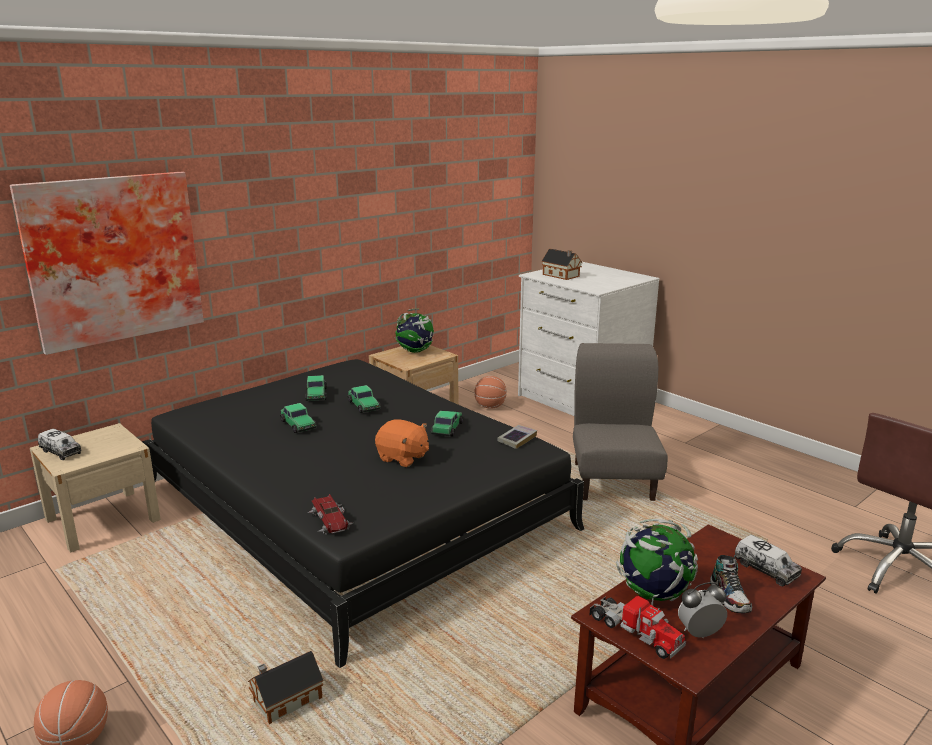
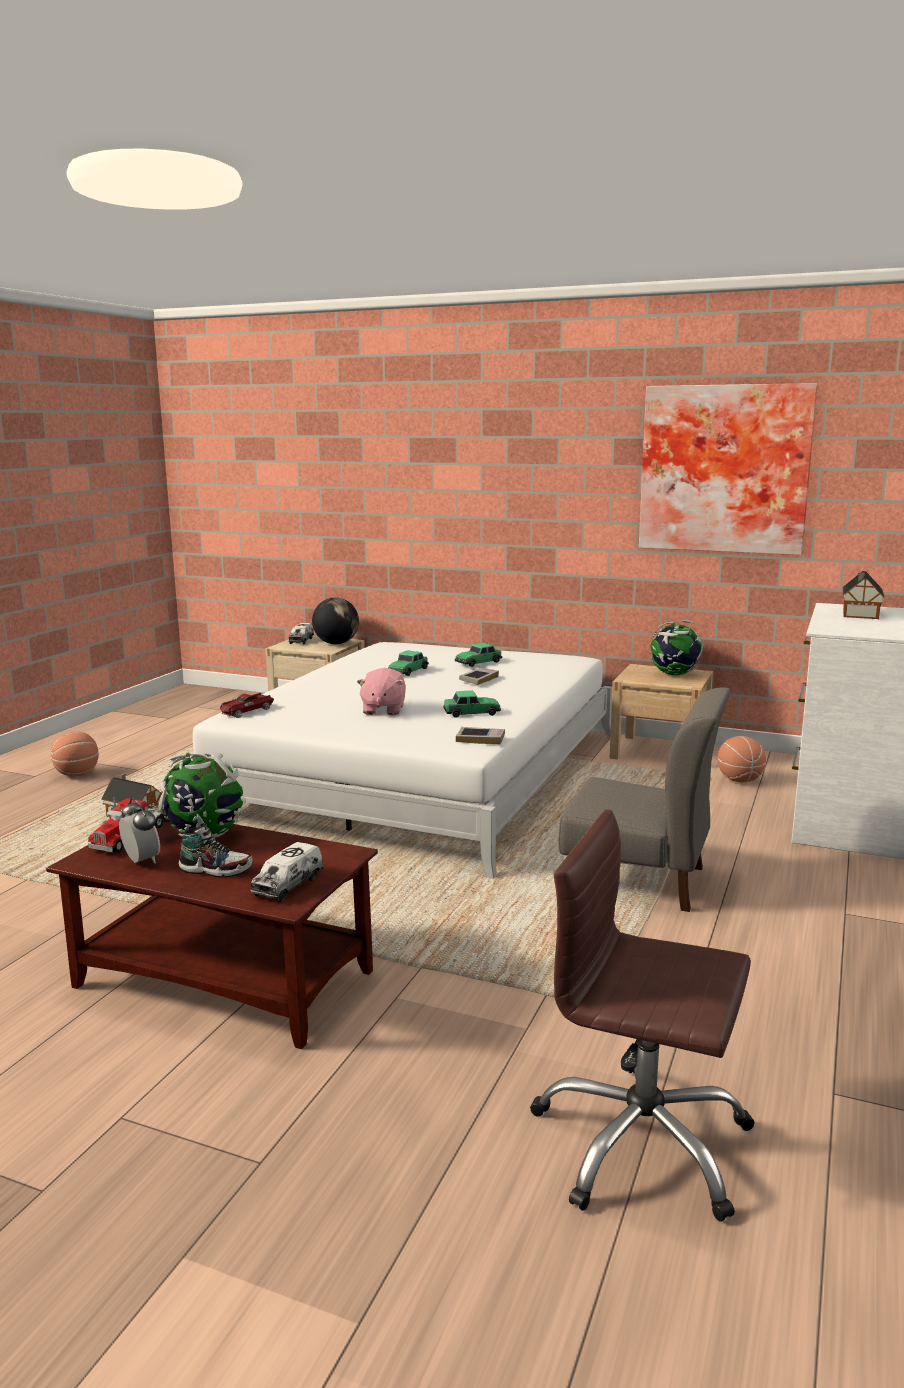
camera: 65 degrees right, 5 degrees down
picture [10,171,204,355] -> picture moved to [639,383,818,555]
black bed [142,359,584,668] -> white bed [193,642,612,879]
toy car [347,385,381,413] -> book [459,668,499,685]
orange plush toy [375,419,429,467] -> pink plush toy [357,668,406,715]
grey chair [573,343,668,501] -> grey chair turned 45 degrees clockwise [558,688,731,912]
shoe [710,555,752,613] -> shoe turned 135 degrees counterclockwise [178,823,253,878]
none -> globe [312,598,359,644]

